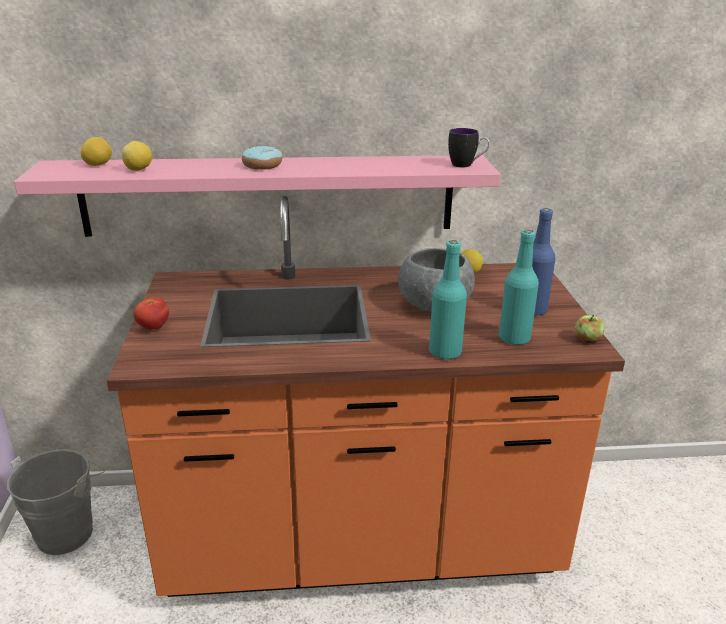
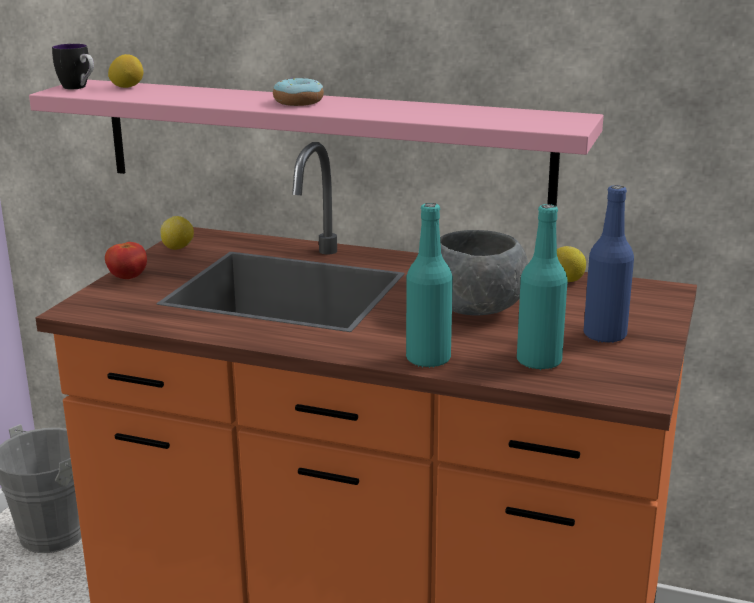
camera: 25 degrees right, 5 degrees down
lemon [121,141,152,171] -> lemon moved to [161,216,194,250]
mug [448,128,490,168] -> mug moved to [52,44,94,89]
apple [575,315,604,343] -> none

